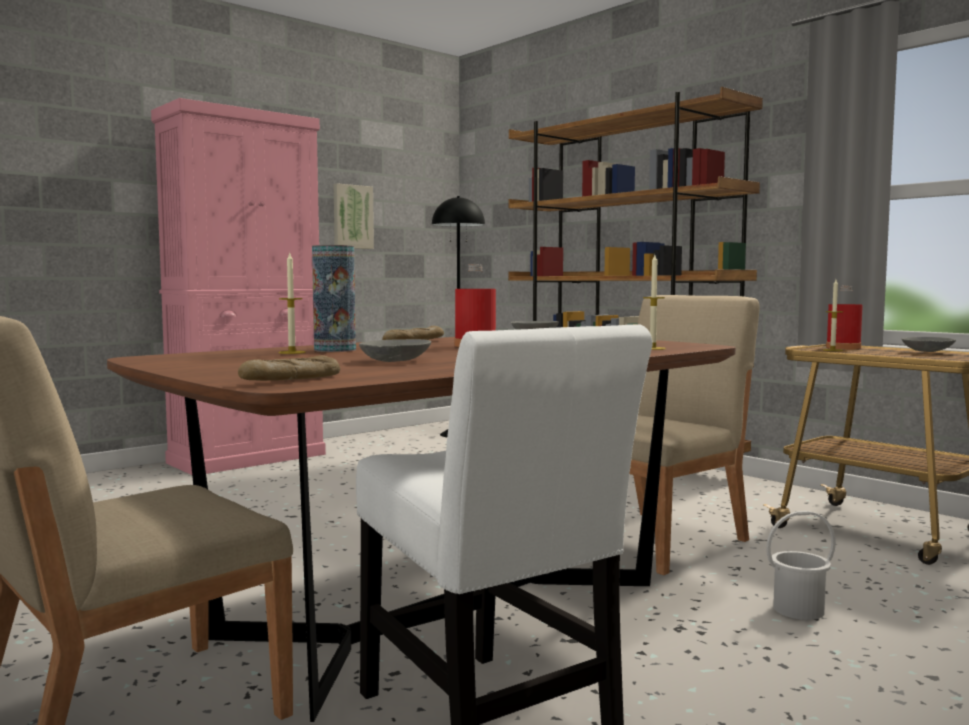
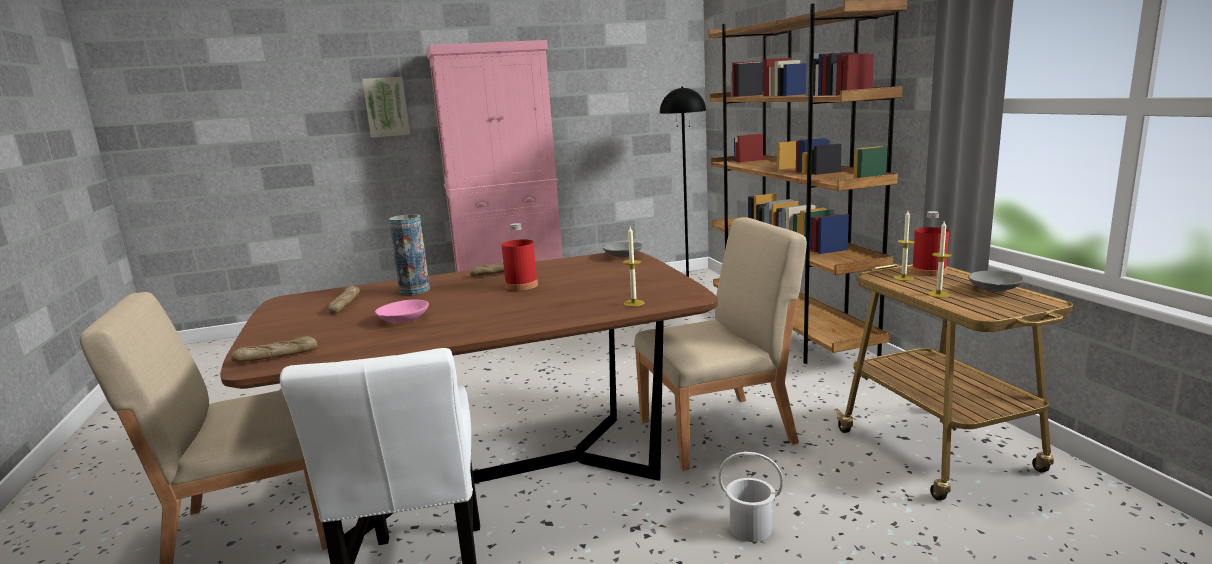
camera: 25 degrees right, 10 degrees up
candle [278,253,306,354] -> candle moved to [928,221,952,298]
picture [333,183,374,249] -> picture moved to [362,77,410,138]
grey bowl [359,339,431,362] -> pink bowl [375,299,429,323]
none -> bread [328,286,360,314]

